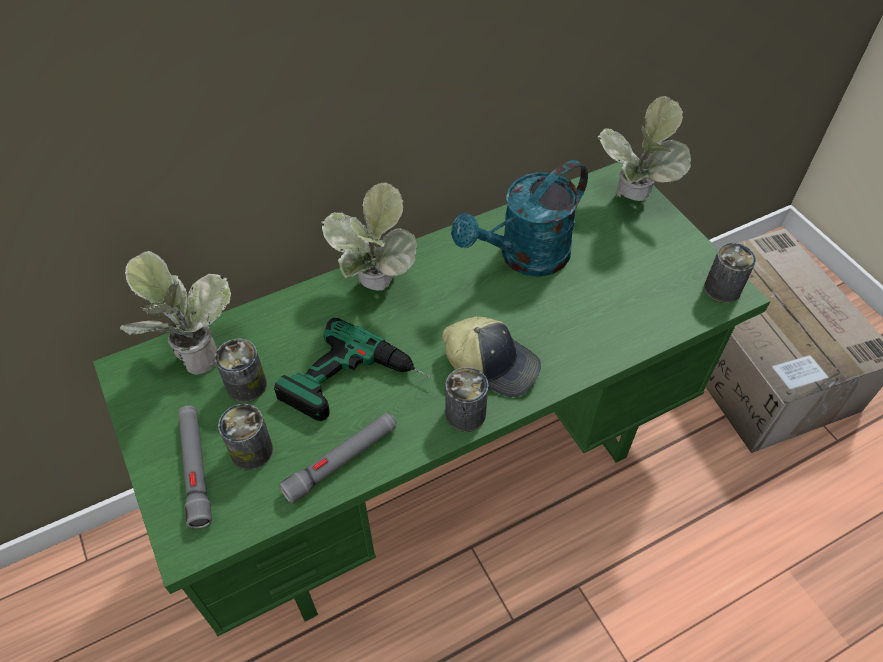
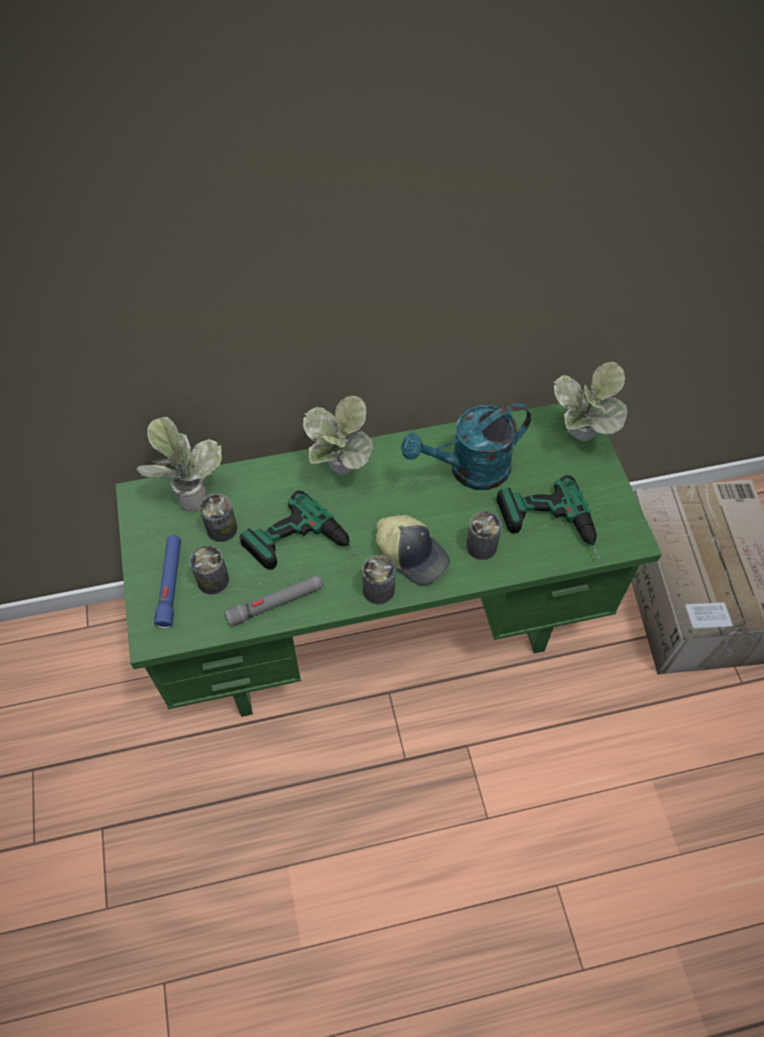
camera: 15 degrees right, 5 degrees up
grey flashlight [178,405,212,529] -> blue flashlight [154,535,181,628]
can [704,243,756,303] -> can moved to [466,511,502,560]
none -> power drill [496,475,600,560]

